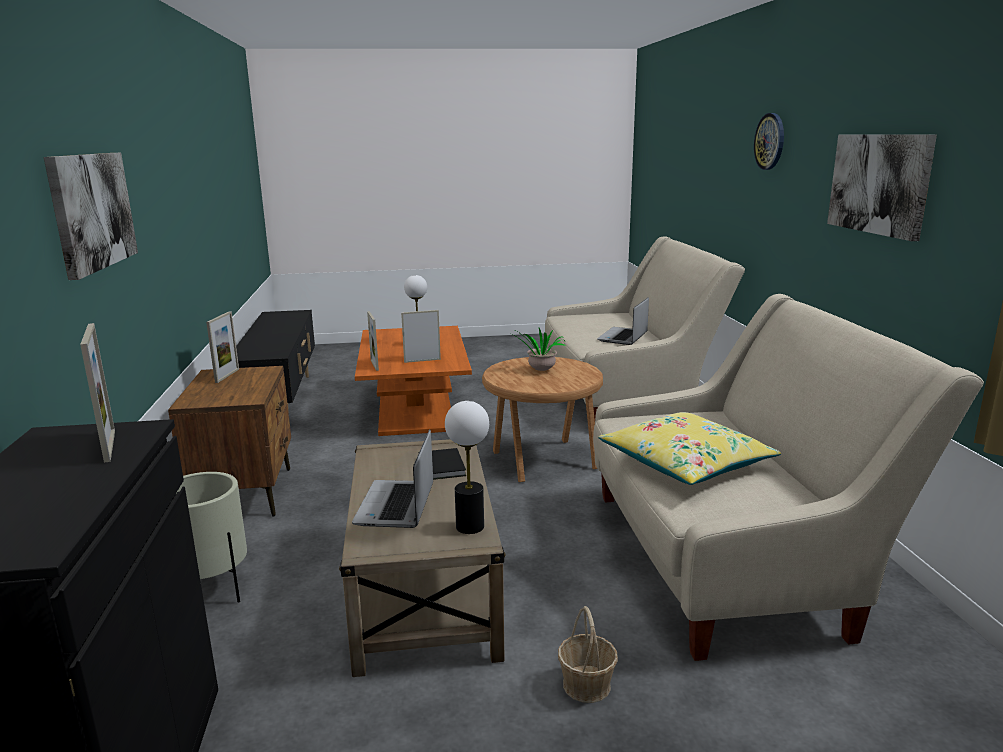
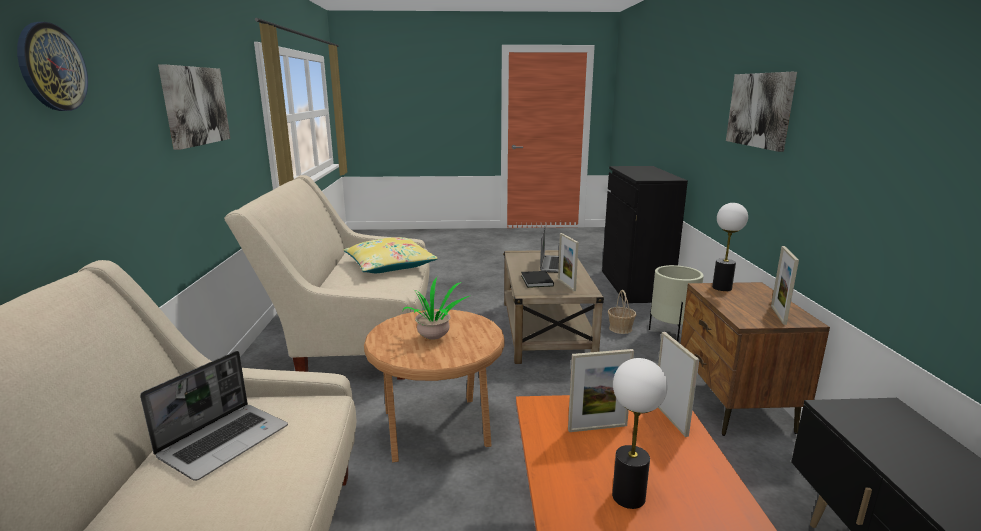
camera: 175 degrees left, 0 degrees up
picture frame [80,323,115,463] -> picture frame moved to [558,233,579,291]
table lamp [445,401,489,534] -> table lamp moved to [712,203,748,291]
basket [558,606,618,703] -> basket moved to [608,290,636,334]

